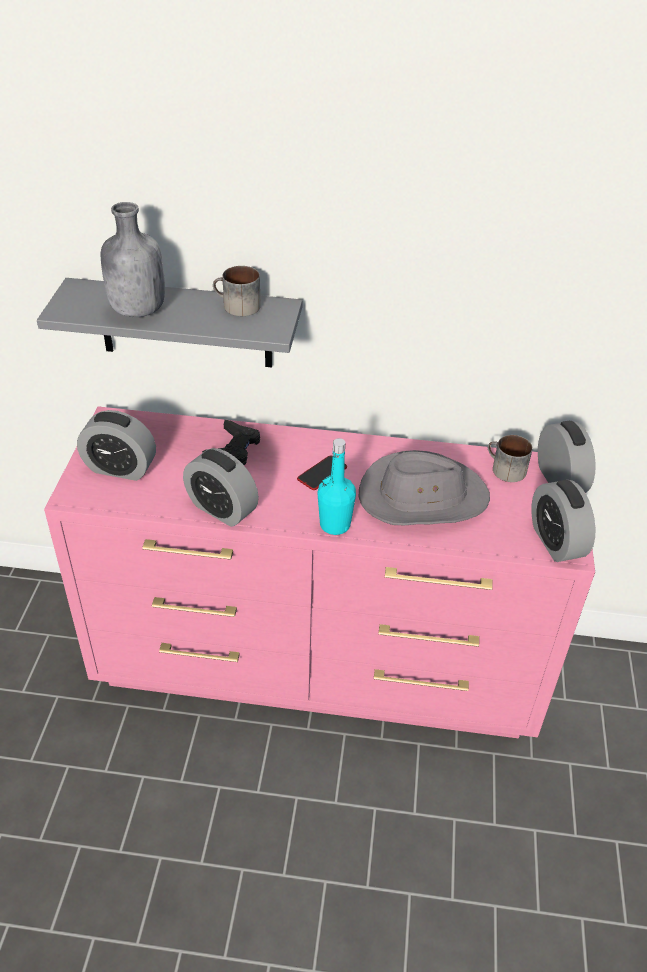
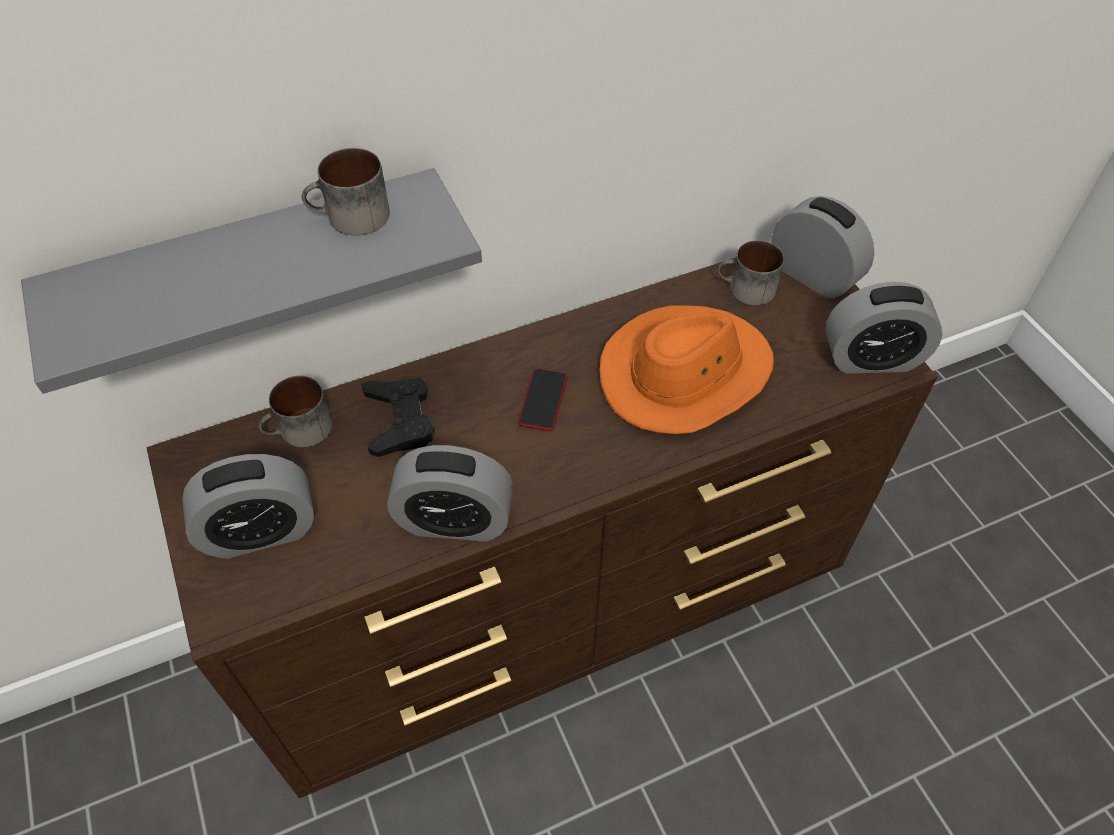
camera: 30 degrees left, 10 degrees up
pink dresser [44,406,595,738] -> brown dresser [147,258,937,798]
grey bottle [101,202,165,317] -> none
turquoise bottle [317,438,356,535] -> none
grey hat [358,450,490,525] -> orange hat [599,306,774,434]
alarm clock [532,480,596,562] -> alarm clock turned 45 degrees counterclockwise [825,282,943,373]
none -> mug [258,376,332,447]

